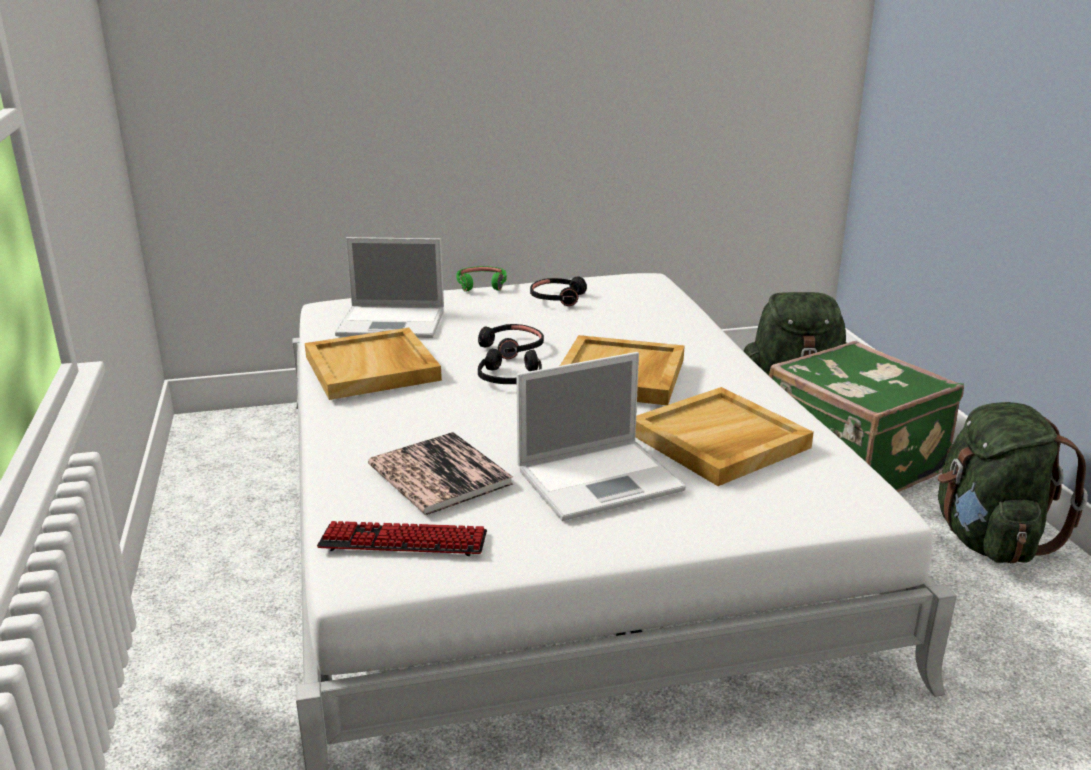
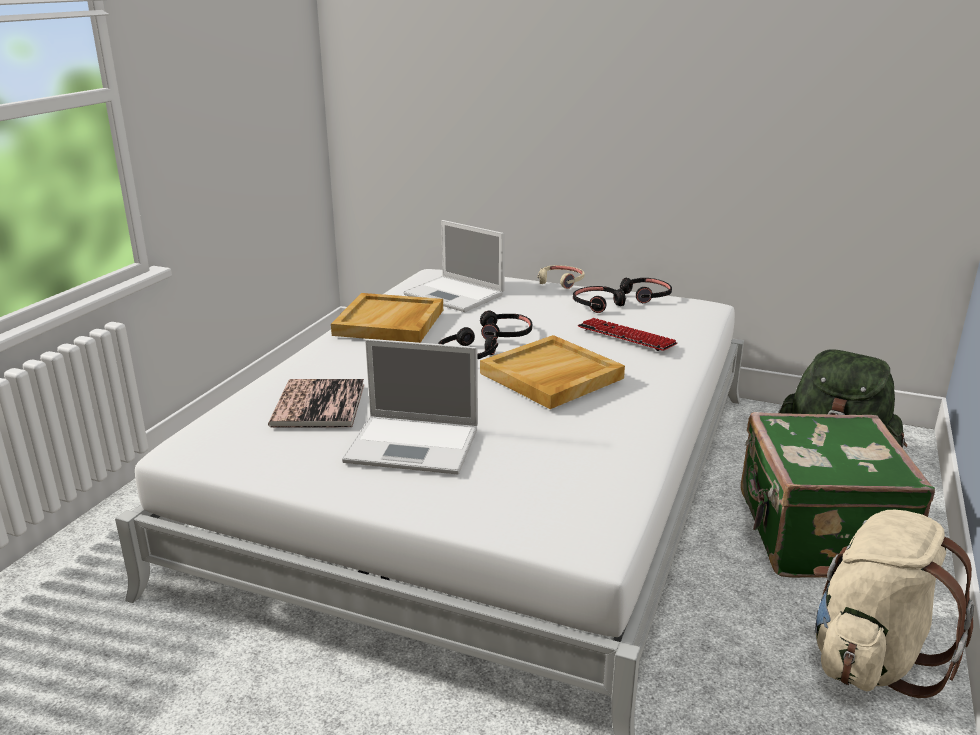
camera: 35 degrees right, 0 degrees up
keyboard [317,521,487,556] -> keyboard moved to [578,318,677,351]
green headphones [456,266,507,292] -> beige headphones [537,265,584,289]
beige tray [635,387,814,486] -> none
green backpack [938,402,1088,564] -> beige backpack [813,510,974,698]
none -> black headphones [620,278,672,303]

